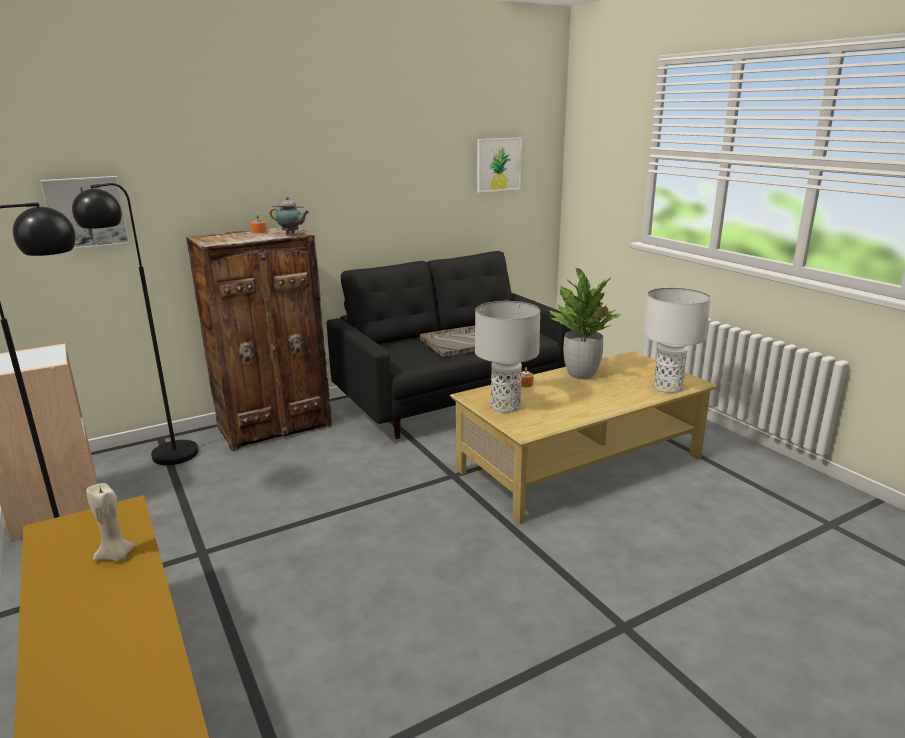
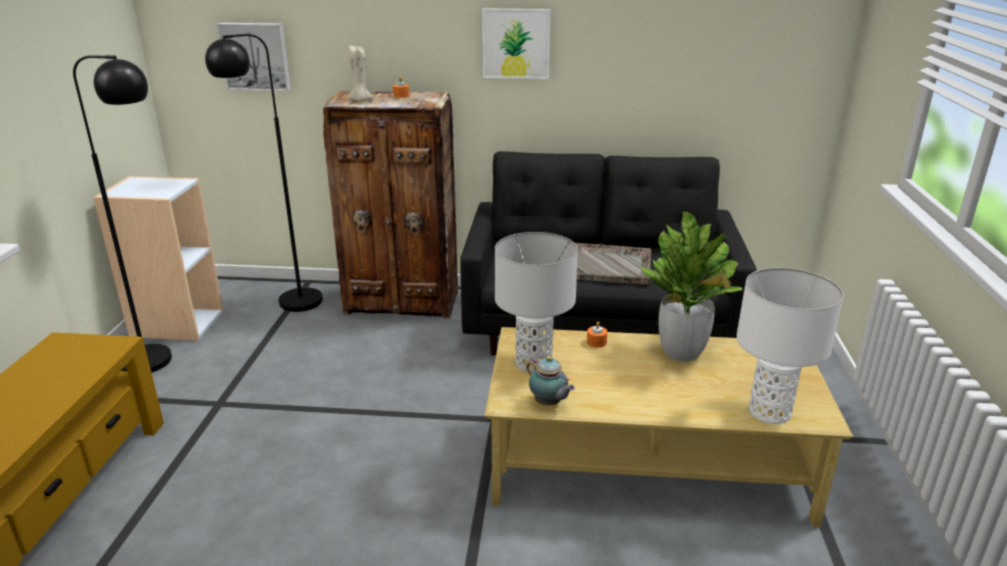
camera: 35 degrees right, 5 degrees up
beige candle [86,483,136,562] -> beige candle moved to [348,44,374,101]
teapot [270,197,309,233] -> teapot moved to [526,356,575,406]
picture [477,137,522,193] -> picture moved to [482,8,551,79]

